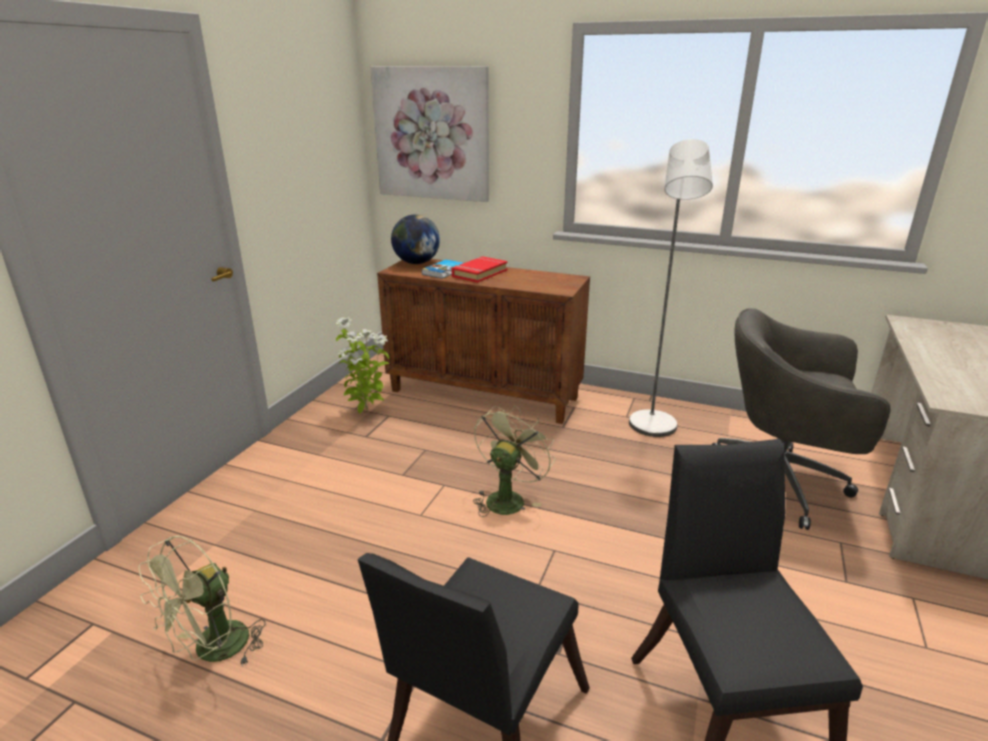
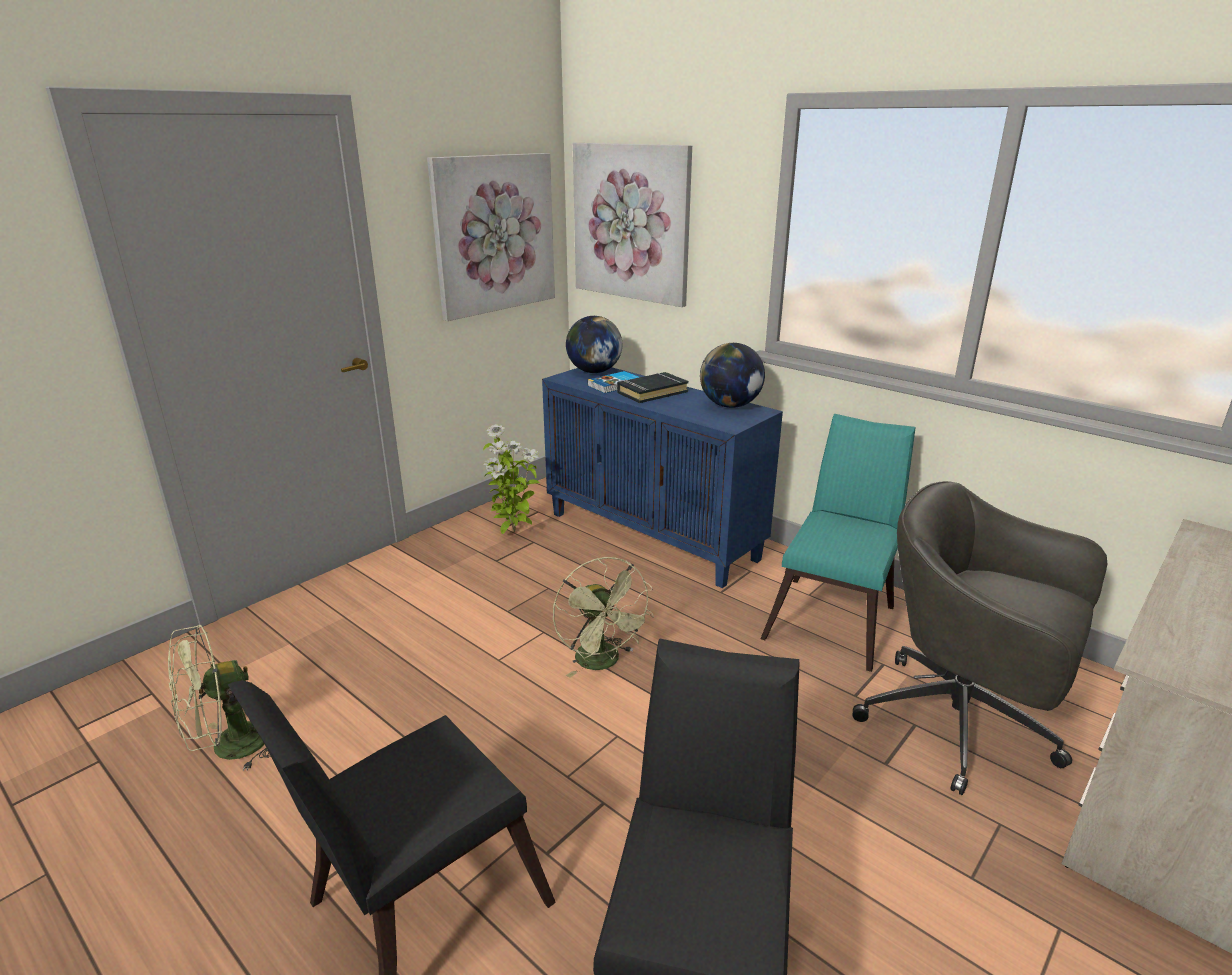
camera: 20 degrees right, 0 degrees up
brown cabinet [377,259,590,424] -> blue cabinet [542,367,783,588]
red book [452,256,507,283] -> black book [617,372,689,403]
green fan [473,406,555,517] -> green fan turned 105 degrees clockwise [553,557,654,678]
grey floor lamp [629,139,713,437] -> turquoise chair [760,414,916,672]
none -> picture [427,153,555,321]
none -> globe [700,343,765,408]

